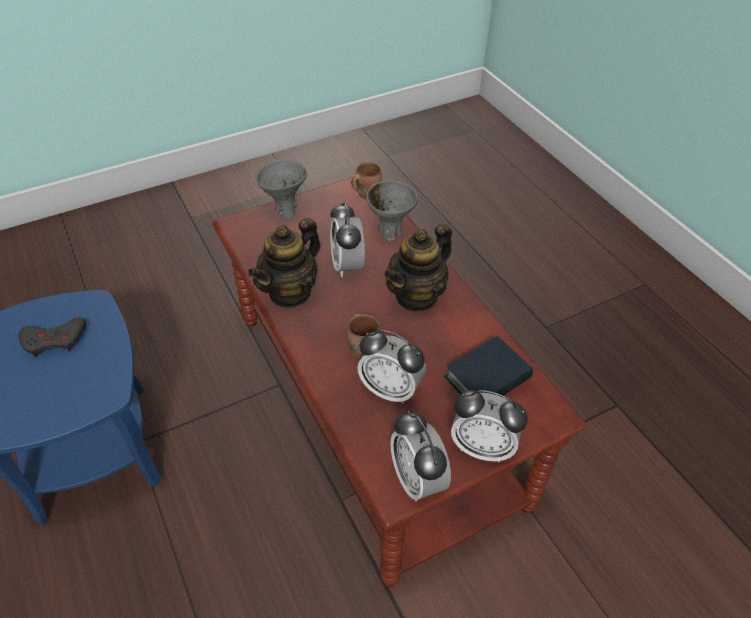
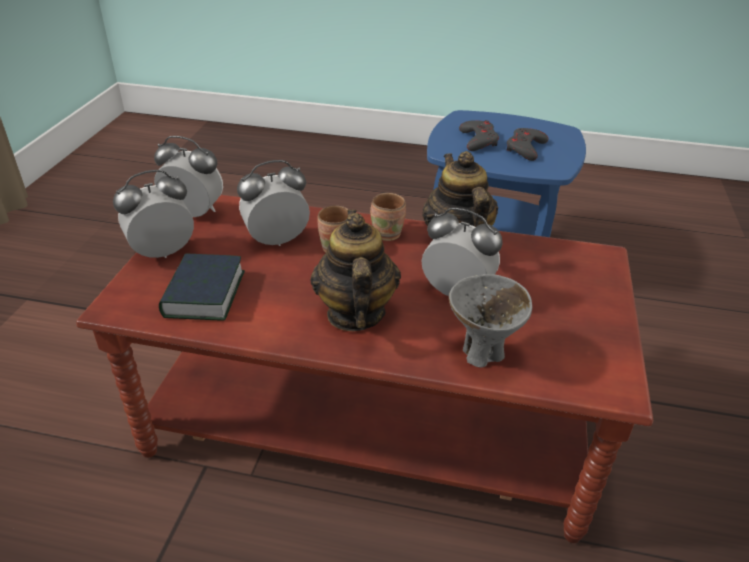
camera: 130 degrees right, 10 degrees down
grey bowl [256,159,307,219] -> none
brown mug [351,162,382,199] -> brown mug moved to [370,193,406,241]
none -> grey game controller [459,120,499,151]

